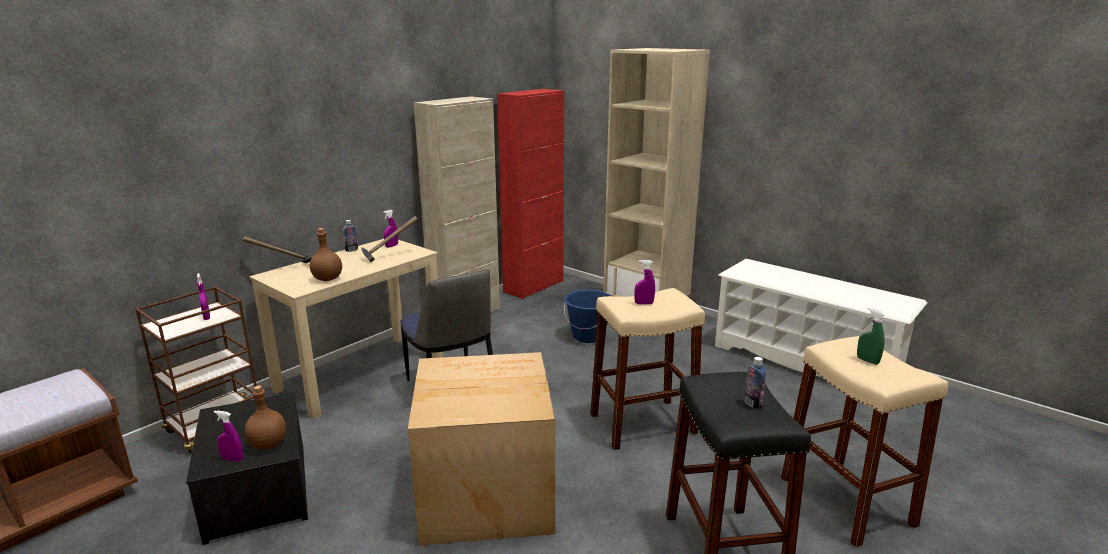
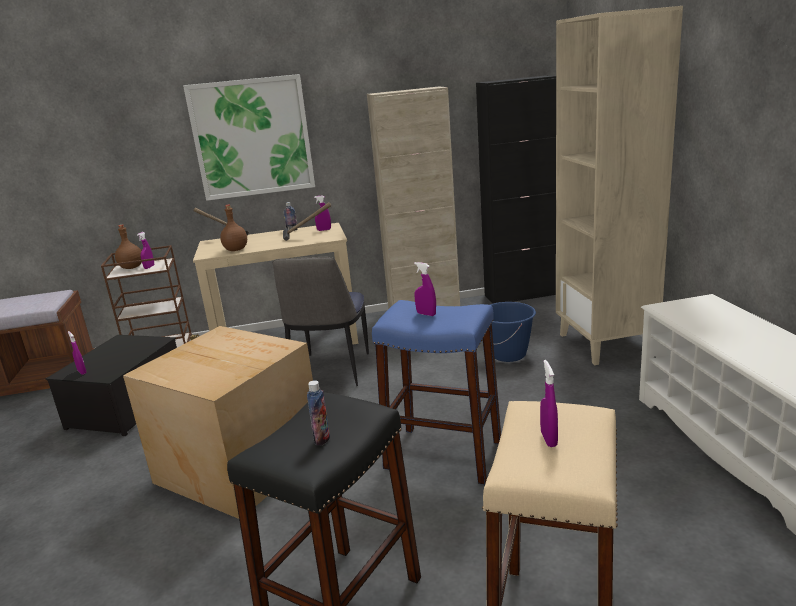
camera: 40 degrees right, 0 degrees up
brown bottle [245,385,286,450] -> brown bottle moved to [115,225,142,269]
red cabinet [497,89,564,299] -> black cabinet [476,76,556,304]
beige stool [590,288,705,450] -> blue stool [372,300,501,485]
green spray bottle [857,307,886,365] -> purple spray bottle [540,360,558,447]
none -> picture [183,74,315,201]

